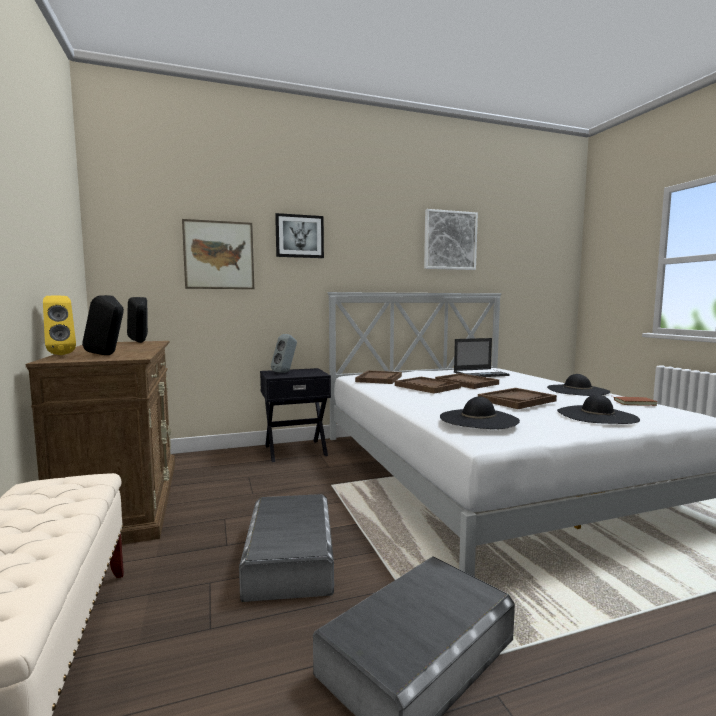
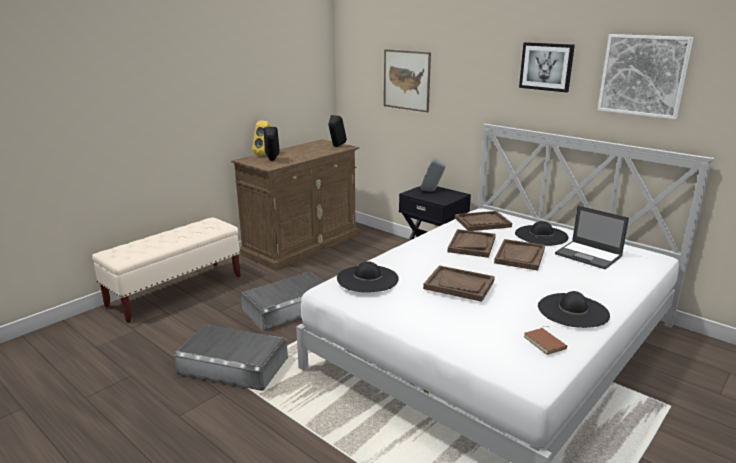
camera: 60 degrees right, 15 degrees up
picture [275,213,324,258] -> picture moved to [519,42,575,93]
black hat [557,394,640,424] -> black hat moved to [515,221,569,246]

